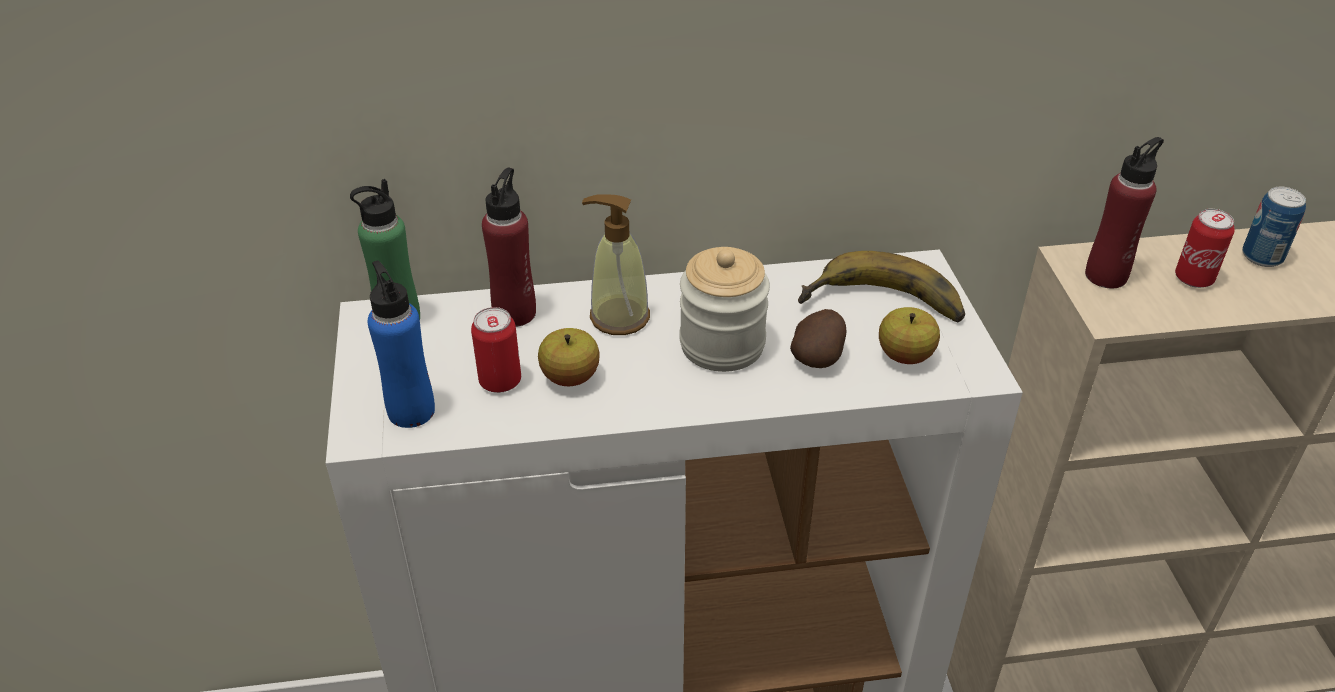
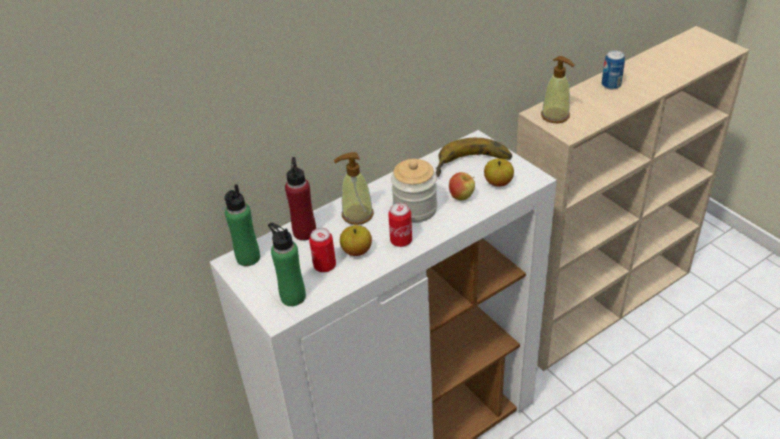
camera: 25 degrees left, 0 degrees up
blue bottle [368,260,435,428] -> green bottle [268,223,306,306]
potato [790,309,846,368] -> apple [449,172,475,200]
red bottle [1085,137,1164,289] -> soap dispenser [541,56,575,123]
can [1175,209,1235,288] -> can moved to [388,203,412,247]

